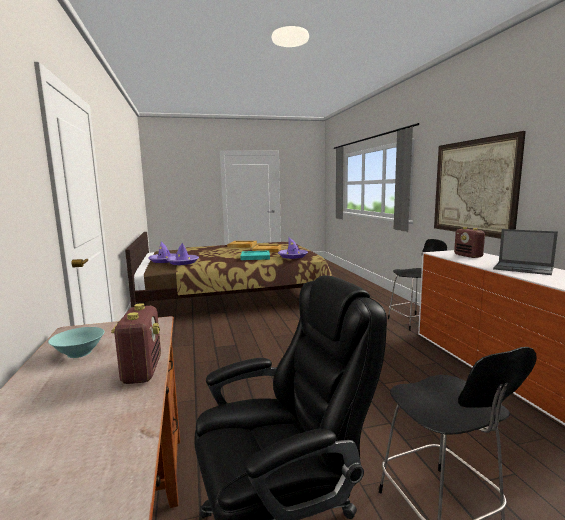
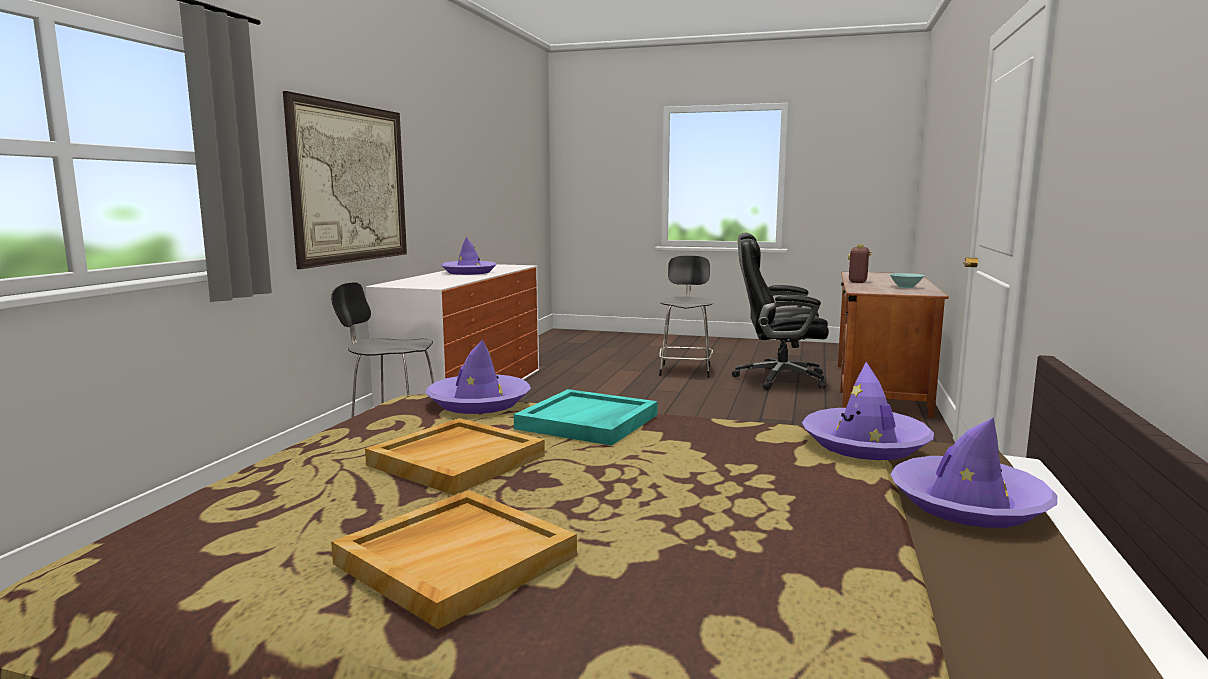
camera: 150 degrees left, 0 degrees up
radio [454,227,485,258] -> none
laptop [493,229,558,275] -> purple hat [441,237,497,275]

